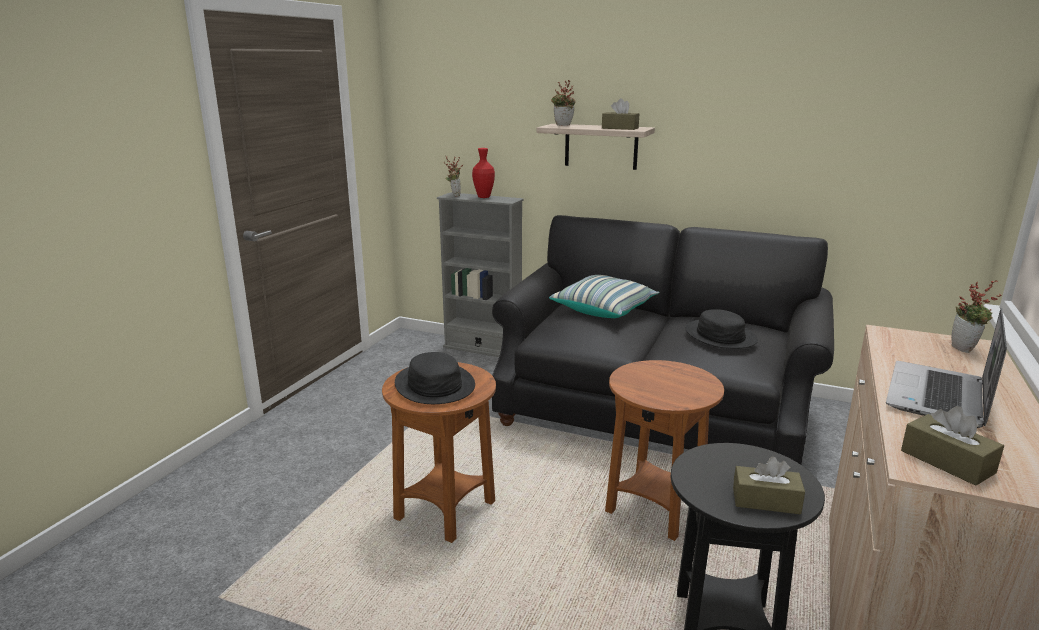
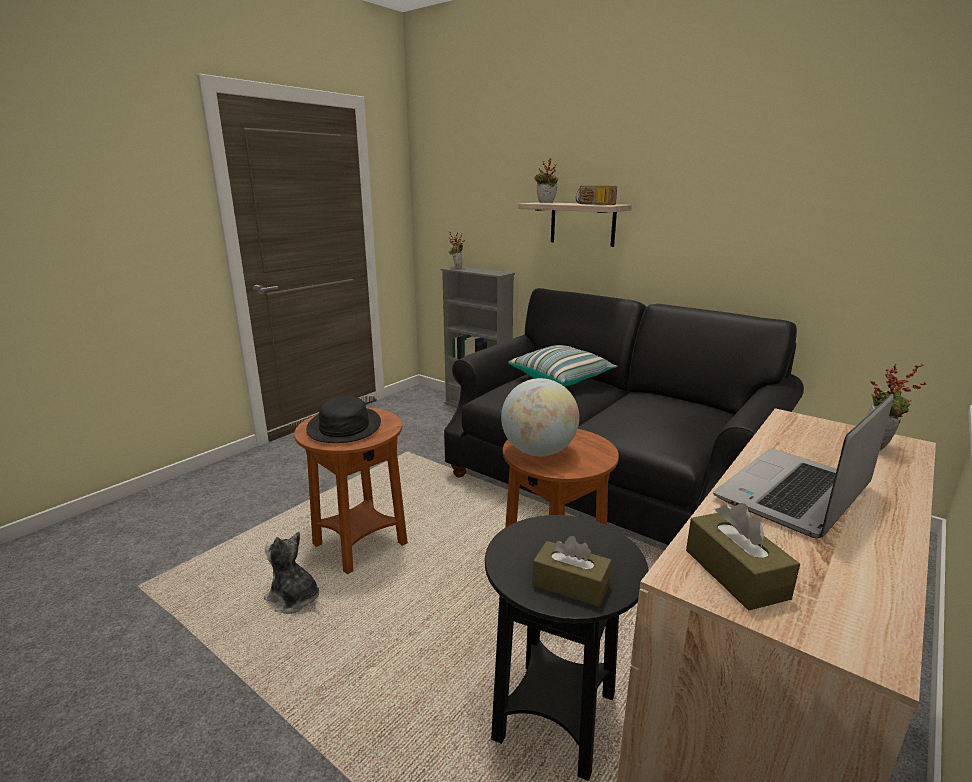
camera: 15 degrees right, 0 degrees up
red vase [472,148,495,198] -> none
brown tissue box [602,98,639,130] -> radio [576,186,617,205]
black hat [685,309,758,349] -> none
none -> plush toy [264,531,319,614]
none -> globe [501,378,579,457]

